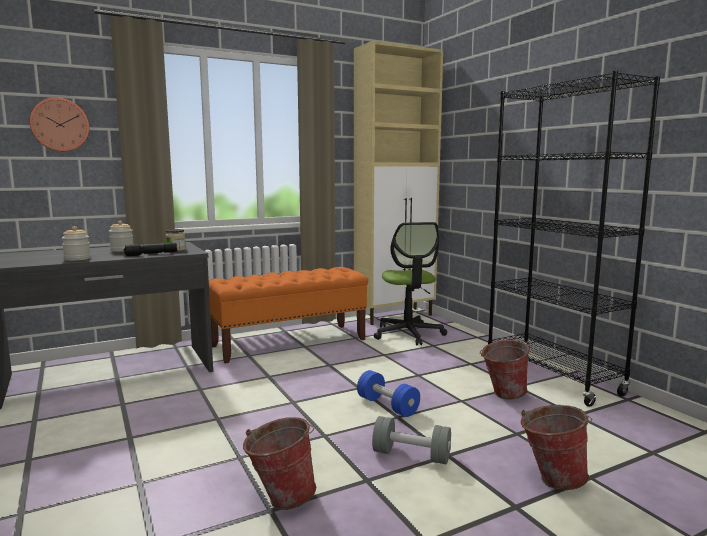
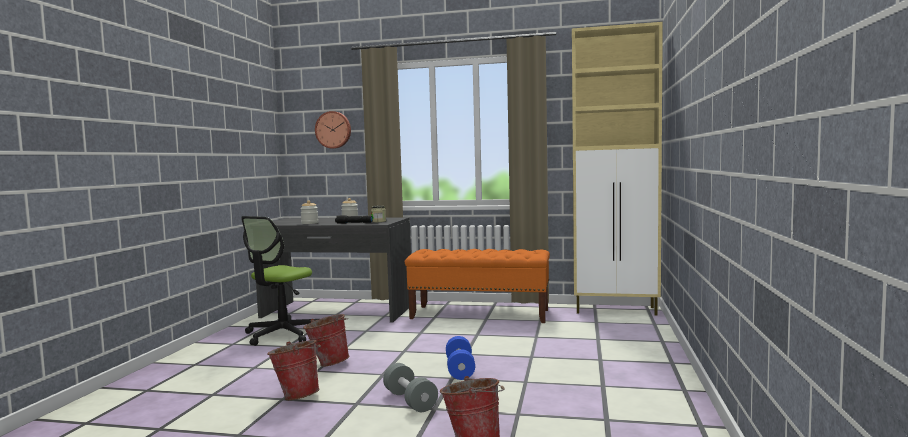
camera: 40 degrees right, 5 degrees down
office chair [374,222,447,345] -> office chair moved to [241,216,319,346]
bucket [480,340,530,400] -> bucket moved to [303,314,349,367]
black bookcase [488,71,660,407] -> none

